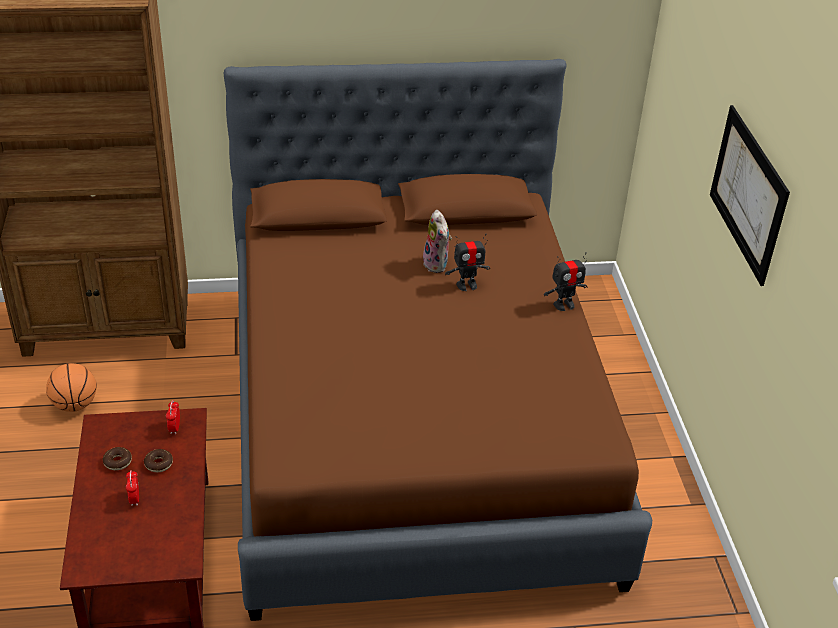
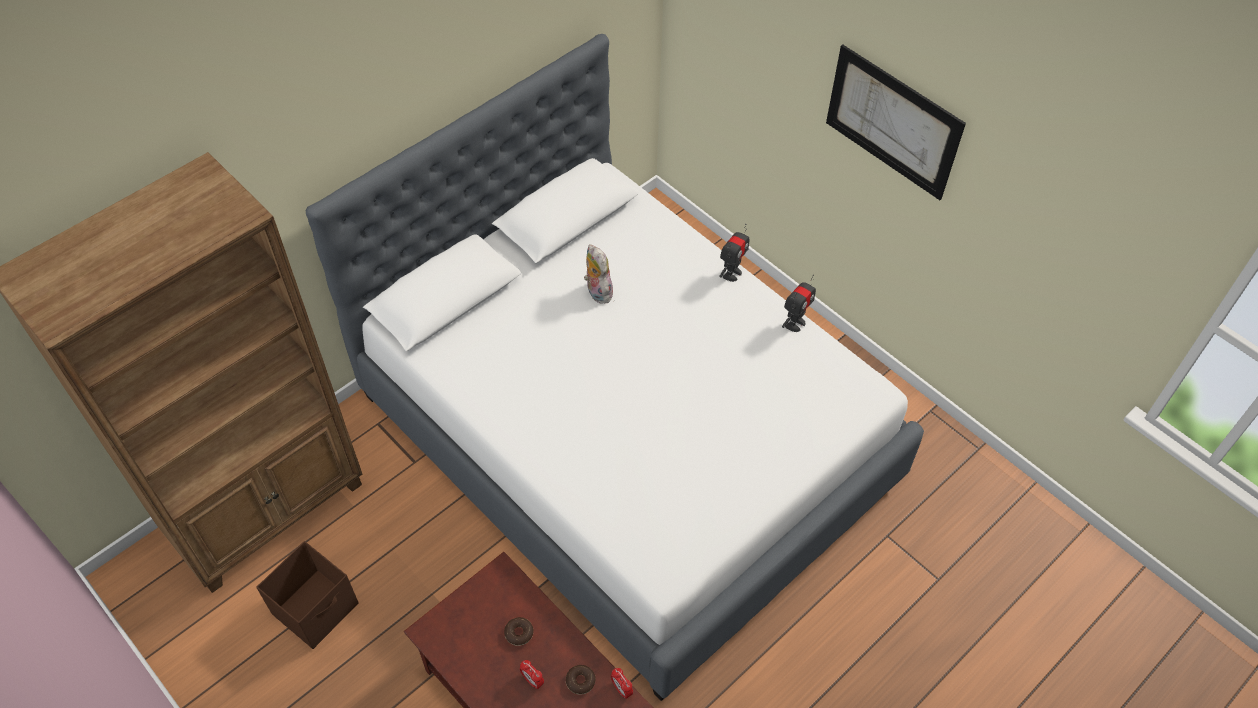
camera: 35 degrees left, 15 degrees up
basketball [46,363,97,412] -> brown storage box [256,541,358,649]
donut [103,447,132,470] -> donut moved to [566,665,596,695]
alarm clock [166,400,180,434] -> alarm clock moved to [611,668,633,699]
brown bed [224,59,652,621] -> white bed [306,34,924,701]
plush toy [423,210,452,273] -> plush toy turned 150 degrees counterclockwise [584,244,613,304]
toy robot [445,234,490,291] -> toy robot moved to [782,275,816,332]

